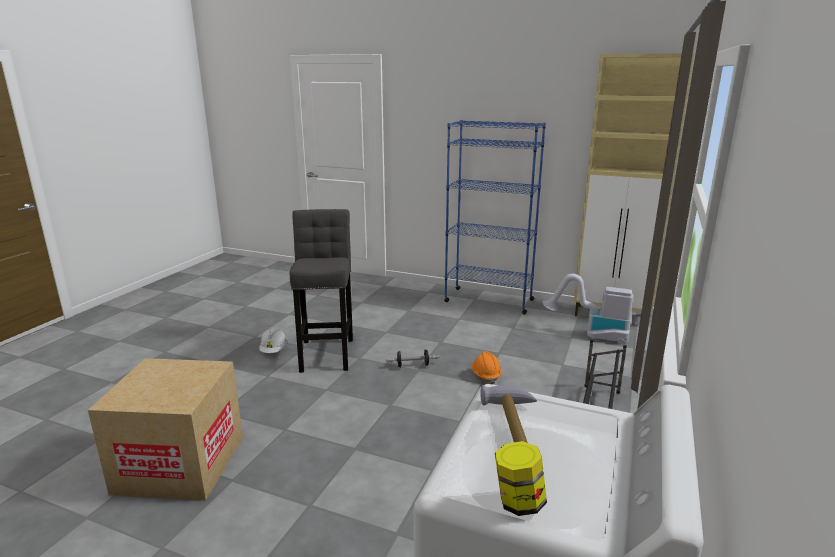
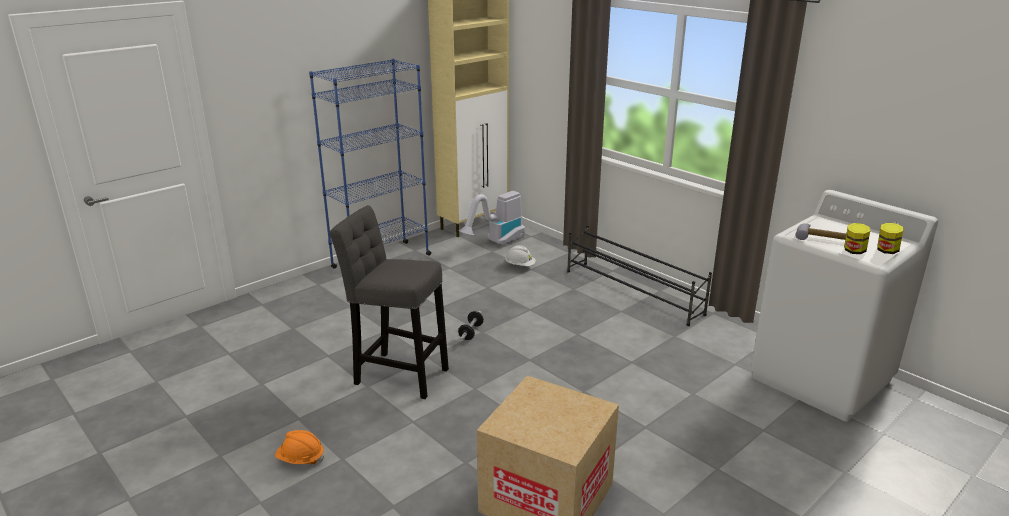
camera: 65 degrees left, 5 degrees up
white hard hat [259,328,287,353] -> white hard hat moved to [505,245,536,266]
orange hard hat [472,351,502,384] -> orange hard hat moved to [275,430,324,464]
none -> jar [844,223,870,254]

